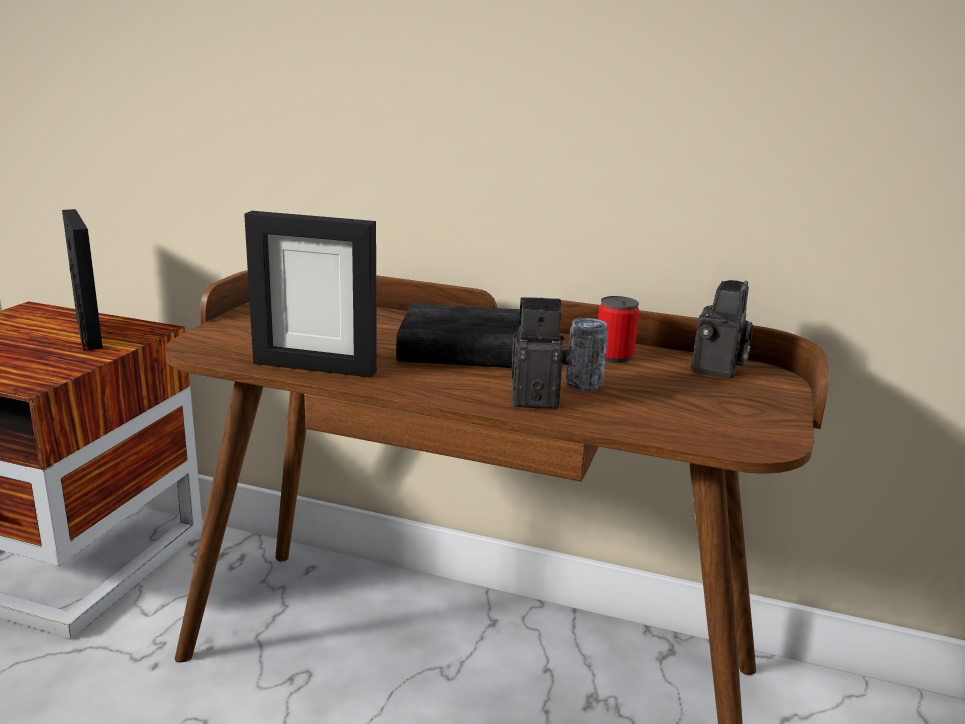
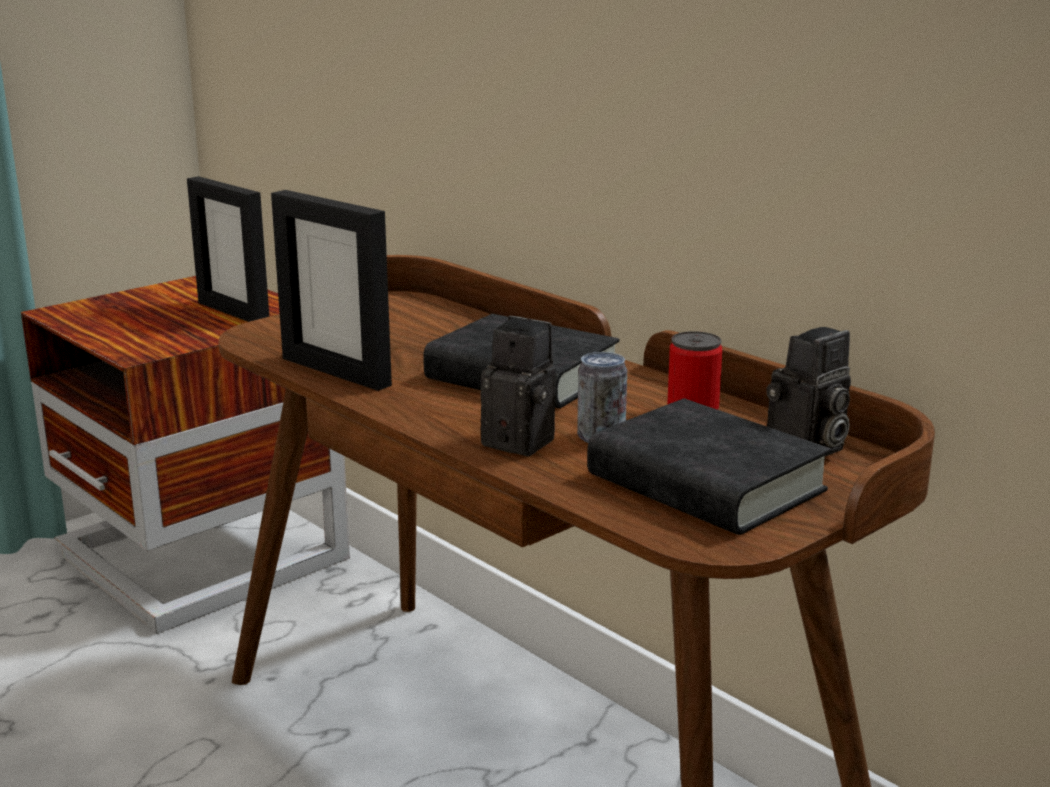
camera: 30 degrees right, 0 degrees up
picture frame [62,209,103,351] -> picture frame turned 135 degrees clockwise [187,176,269,322]
none -> black book [587,398,831,535]

